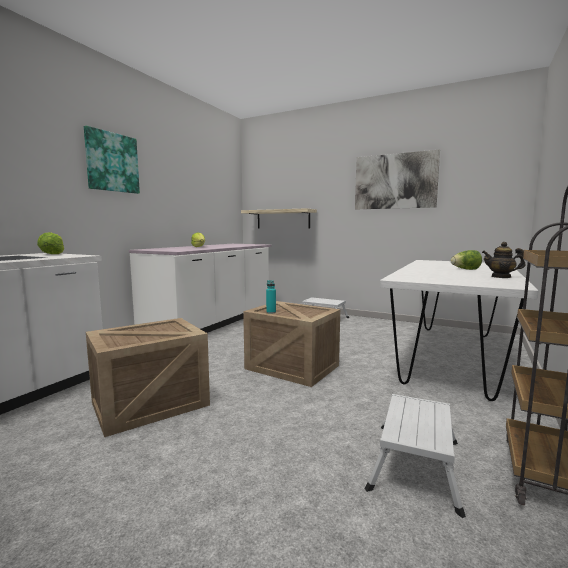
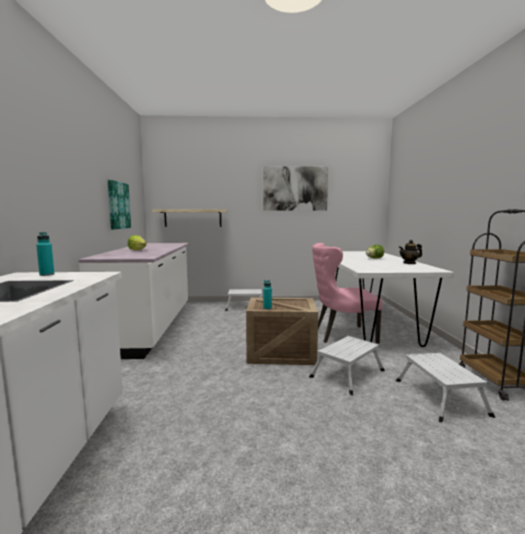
camera: 30 degrees left, 0 degrees up
lettuce [37,232,64,254] -> turquoise bottle [36,232,54,276]
picture [84,126,140,194] -> picture moved to [108,180,131,230]
crate [86,318,210,437] -> none
none -> white step ladder [309,336,385,395]
none -> pink chair [312,243,383,344]

